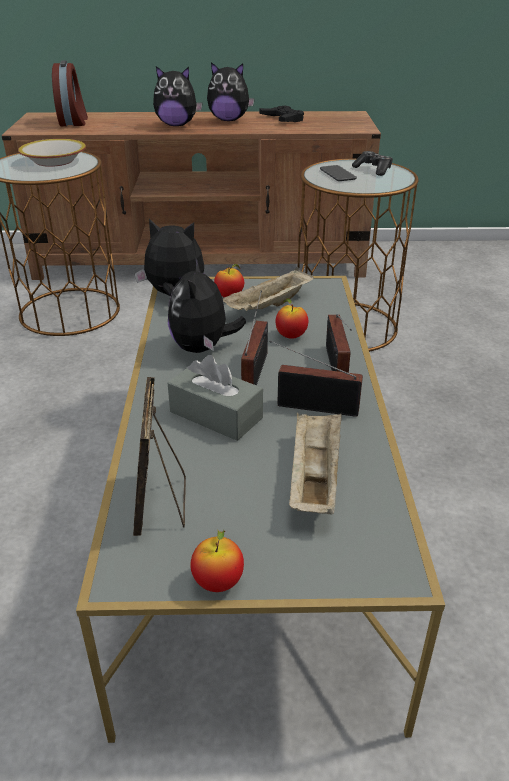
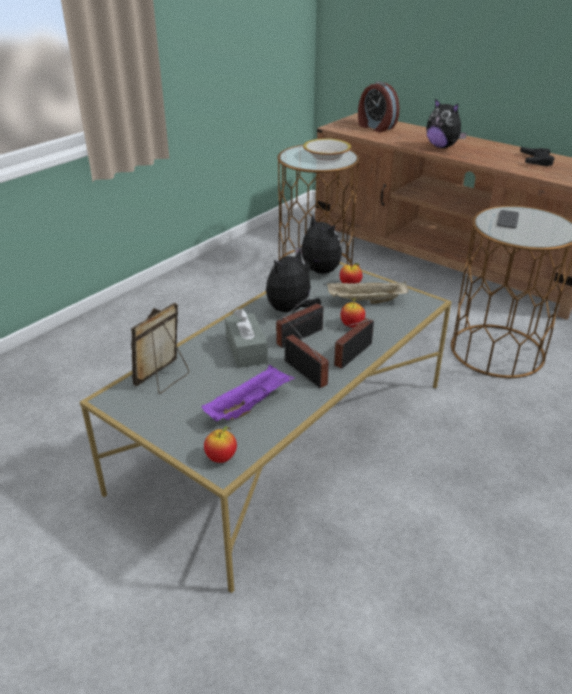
camera: 40 degrees right, 0 degrees up
alarm clock [52,60,88,126] -> alarm clock turned 105 degrees clockwise [358,81,400,132]
apple [190,530,244,592] -> apple moved to [204,426,237,463]
plush toy [207,62,255,121] -> none
beige tray [289,413,342,514] -> purple tray [202,365,295,421]
game controller [352,151,393,176] -> none

